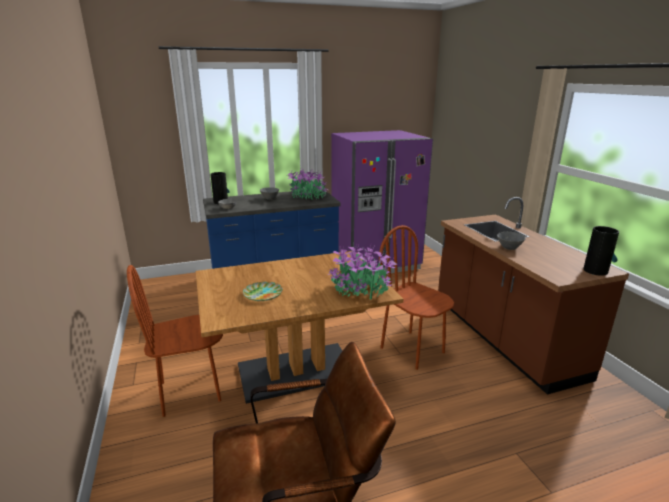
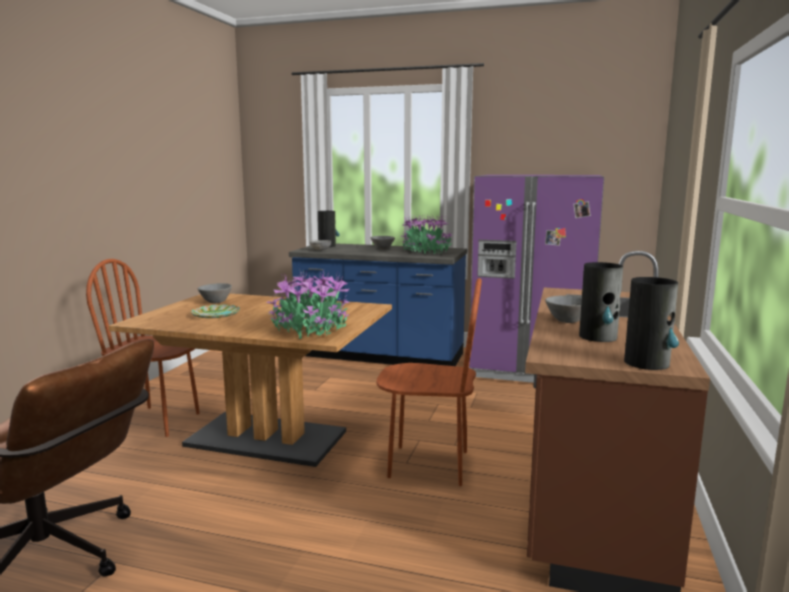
camera: 35 degrees right, 10 degrees down
brown chair [379,225,454,370] -> brown chair turned 105 degrees clockwise [376,278,482,486]
none -> grey bowl [198,283,232,303]
none -> vase [579,262,623,342]

